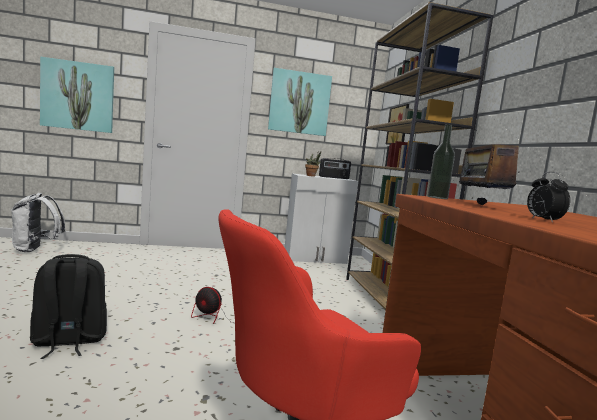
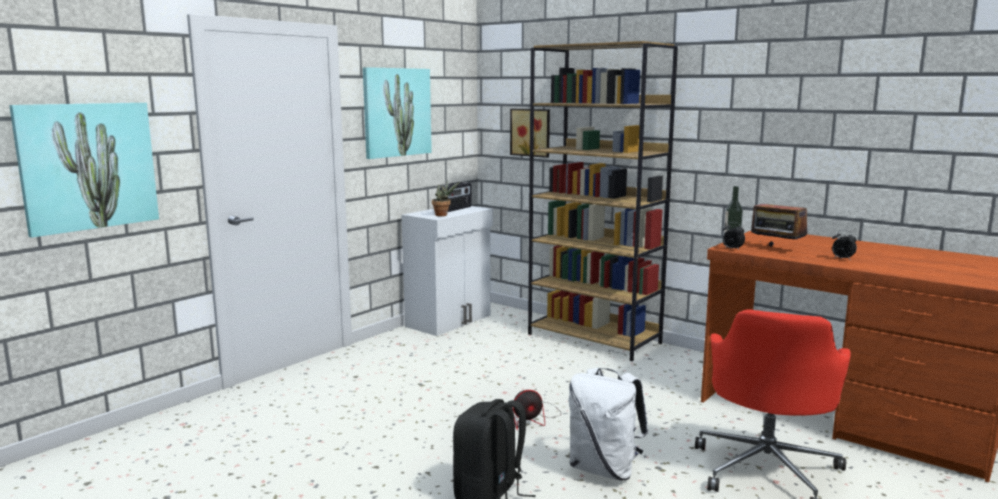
camera: 40 degrees left, 5 degrees up
white backpack [11,193,66,252] -> white backpack moved to [569,367,648,481]
none -> alarm clock [723,222,745,250]

